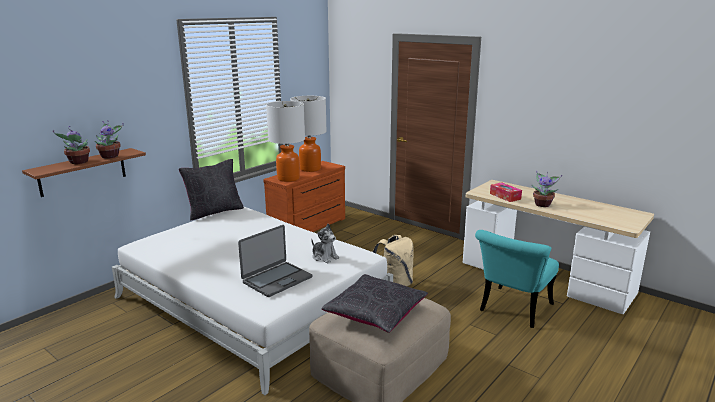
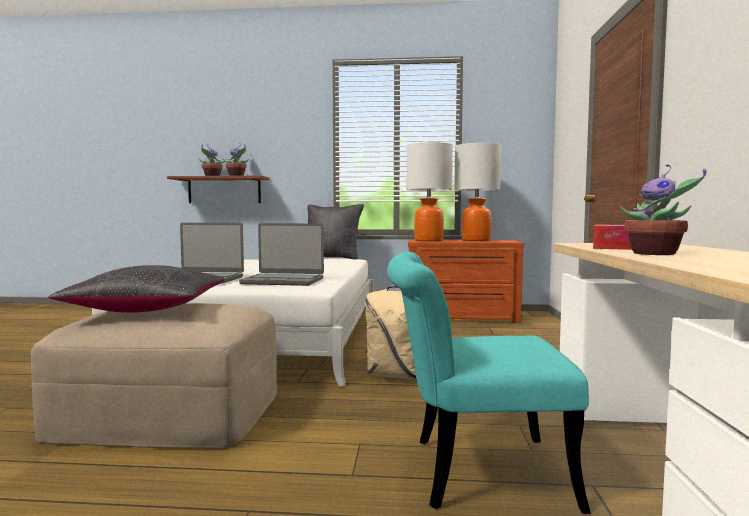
camera: 55 degrees right, 15 degrees down
plush toy [311,224,339,263] -> laptop [239,223,324,286]

